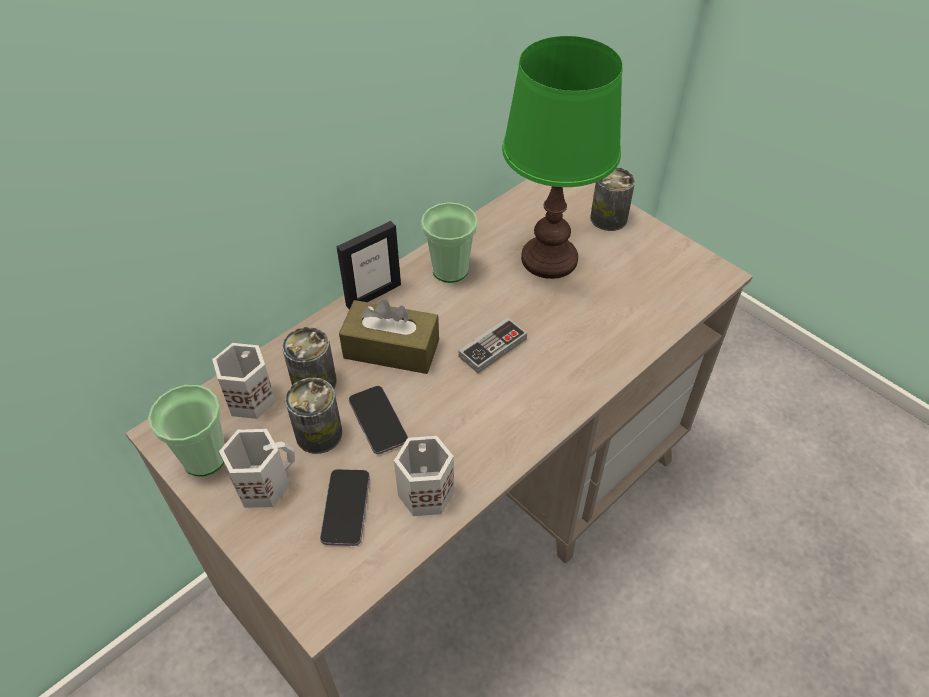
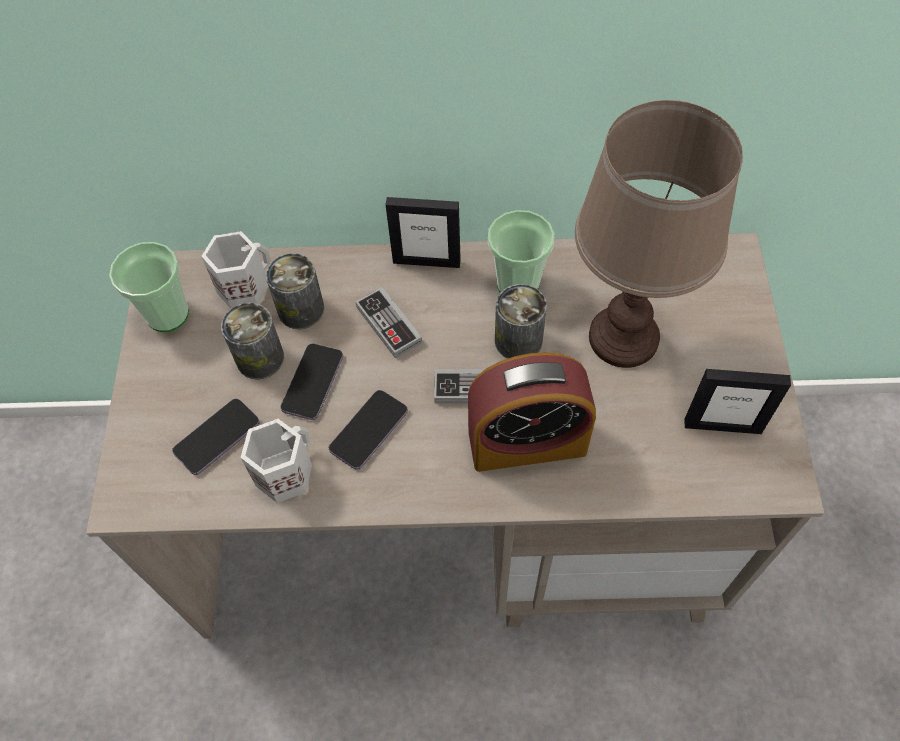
camera: 45 degrees right, 10 degrees up
white mug [219,429,295,508] -> none
brown tissue box [339,300,439,374] -> game controller [356,287,422,359]
green table lamp [502,36,623,279] -> brown table lamp [575,100,743,368]
can [590,167,635,231] -> can moved to [495,284,547,359]
none -> phone [329,390,408,470]
none -> alarm clock [468,352,596,472]
none -> picture frame [684,369,791,434]

